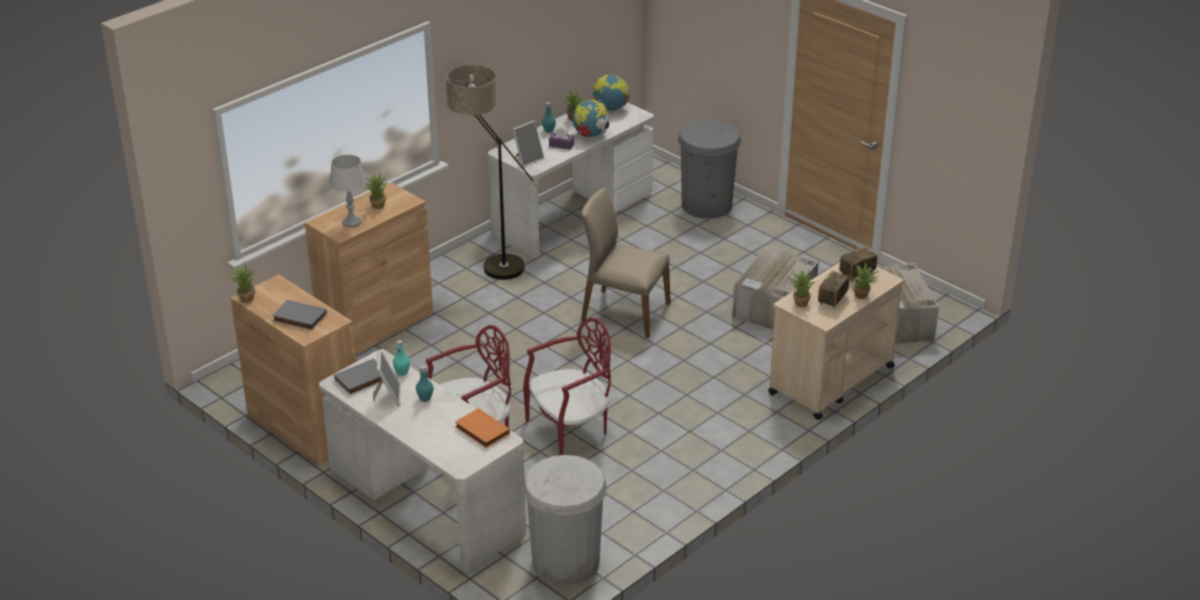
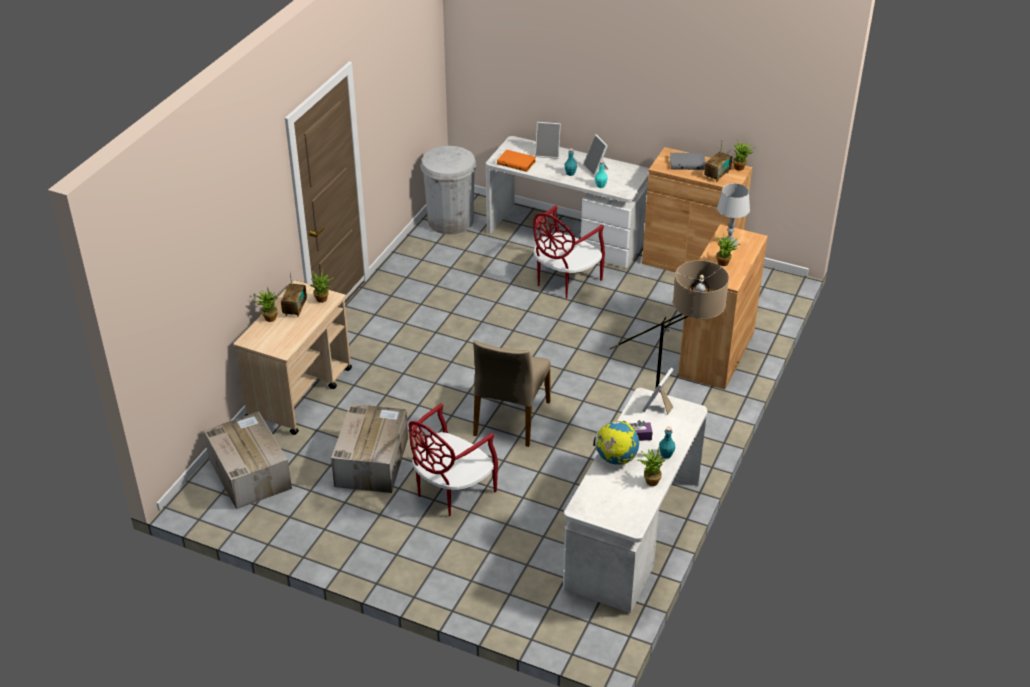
camera: 160 degrees right, 5 degrees up
grey book [334,358,381,395] -> none
red chair [523,317,611,455] -> red chair moved to [409,403,498,516]
beige chair [581,188,671,338] -> beige chair turned 105 degrees clockwise [473,340,551,447]
globe [593,75,629,111] -> none
grey trash can [678,120,741,219] -> none
radio [839,244,877,281] -> radio moved to [704,142,732,182]
none -> picture frame [535,122,561,159]

